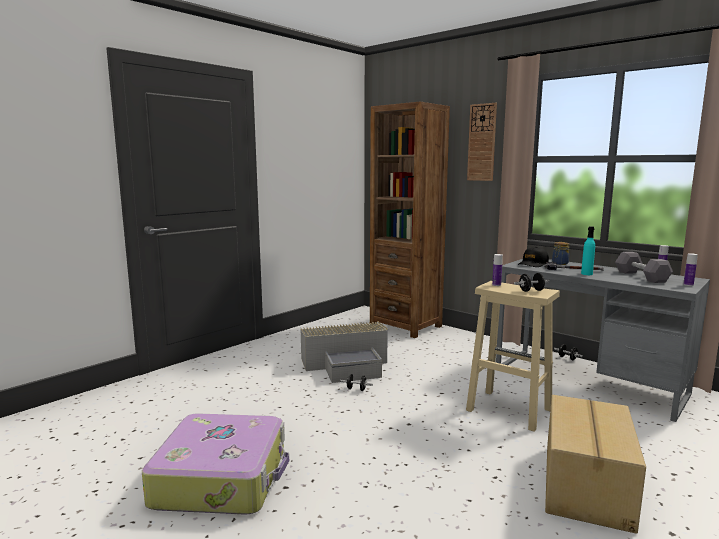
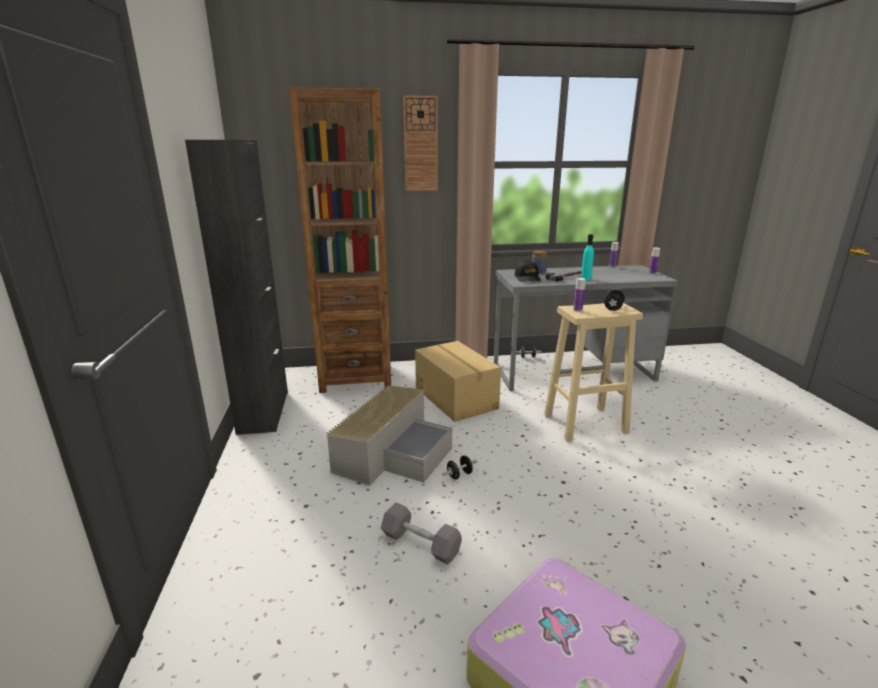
camera: 50 degrees left, 10 degrees up
cardboard box [545,395,646,534] -> cardboard box moved to [415,341,501,422]
grey dumbbell [615,252,673,283] -> grey dumbbell moved to [381,502,462,564]
none -> black cabinet [185,140,288,435]

